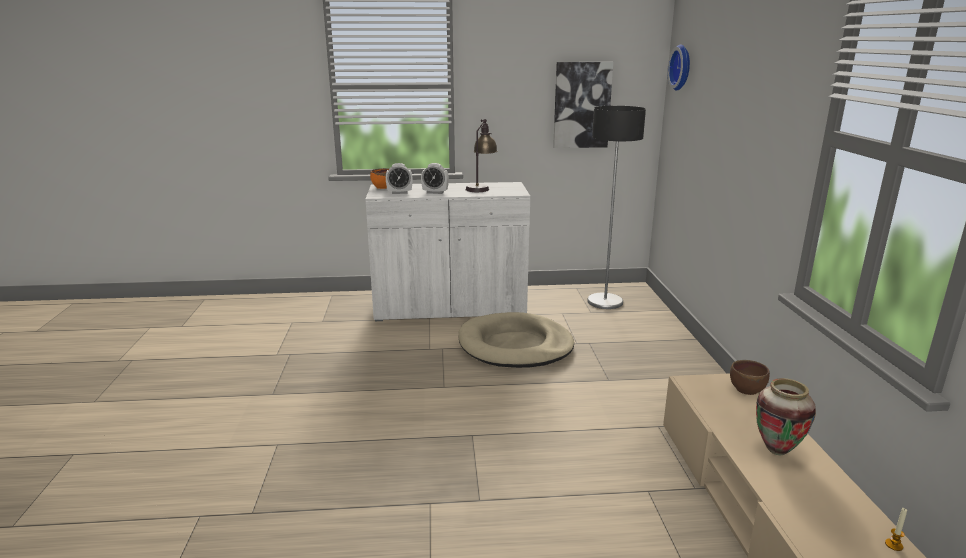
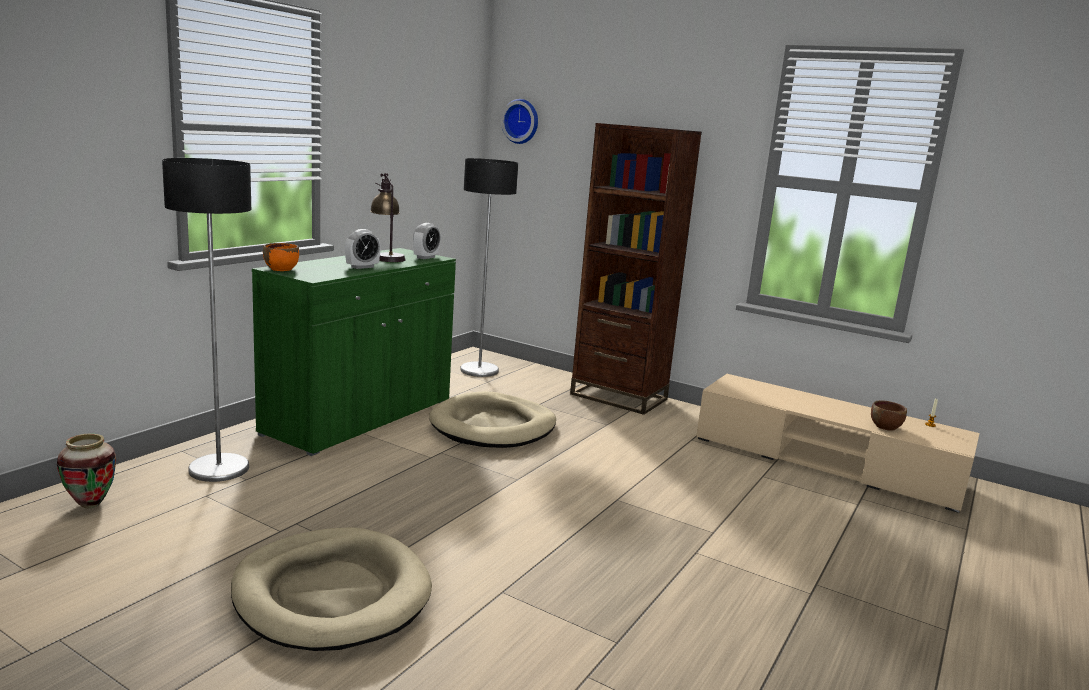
camera: 55 degrees left, 5 degrees down
white cabinet [365,182,530,321] -> green cabinet [252,248,456,456]
alarm clock [386,163,413,194] -> alarm clock moved to [413,223,440,259]
picture [553,62,613,148] -> none
brown bowl [730,360,770,395] -> brown bowl moved to [871,400,907,431]
vase [756,378,816,455] -> vase moved to [57,433,116,508]
none -> floor lamp [162,158,251,482]
none -> beige dog bed [231,527,432,651]
none -> brown bookcase [570,123,702,415]

